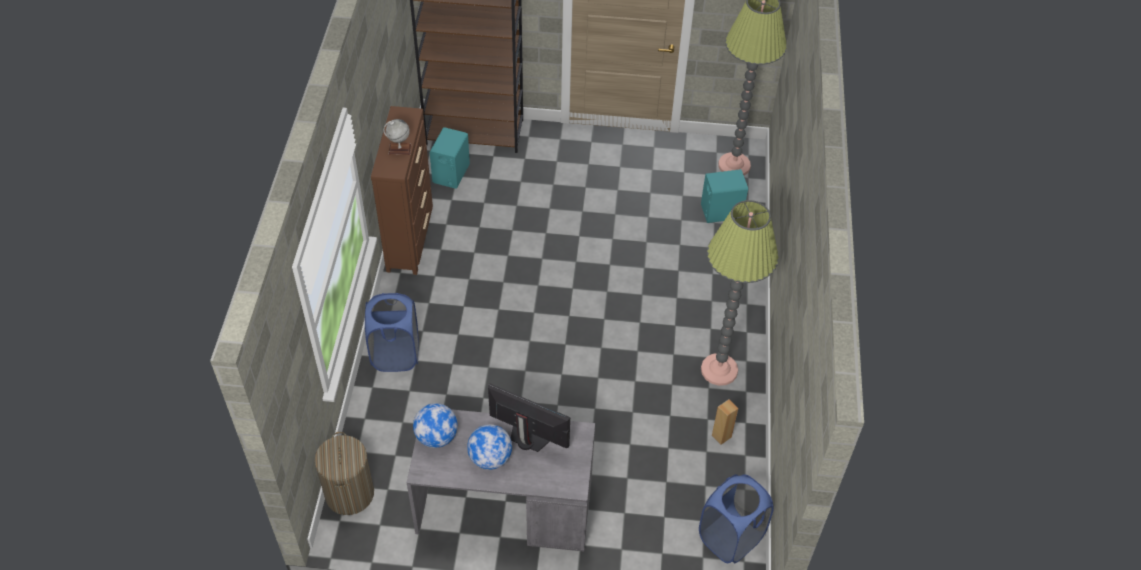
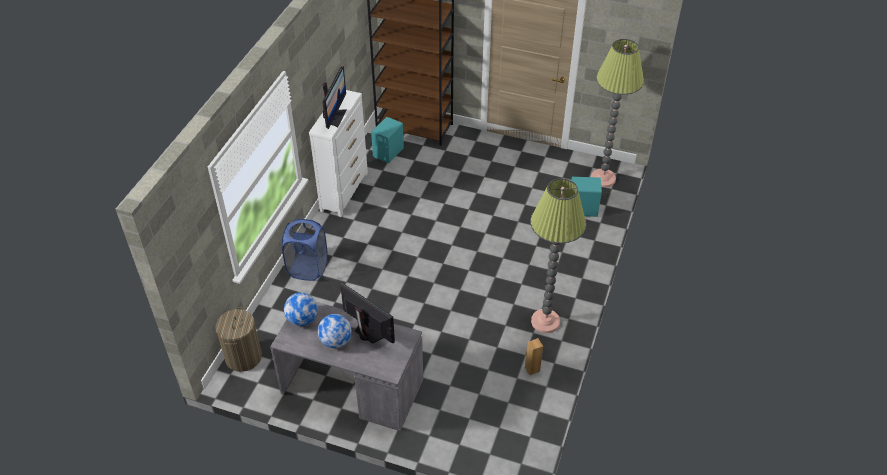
camera: 15 degrees right, 5 degrees down
brown dresser [371,106,433,275] -> white dresser [309,90,368,217]
globe [384,119,411,155] -> monitor [322,66,347,129]
blue laundry basket [699,474,774,563] -> none

